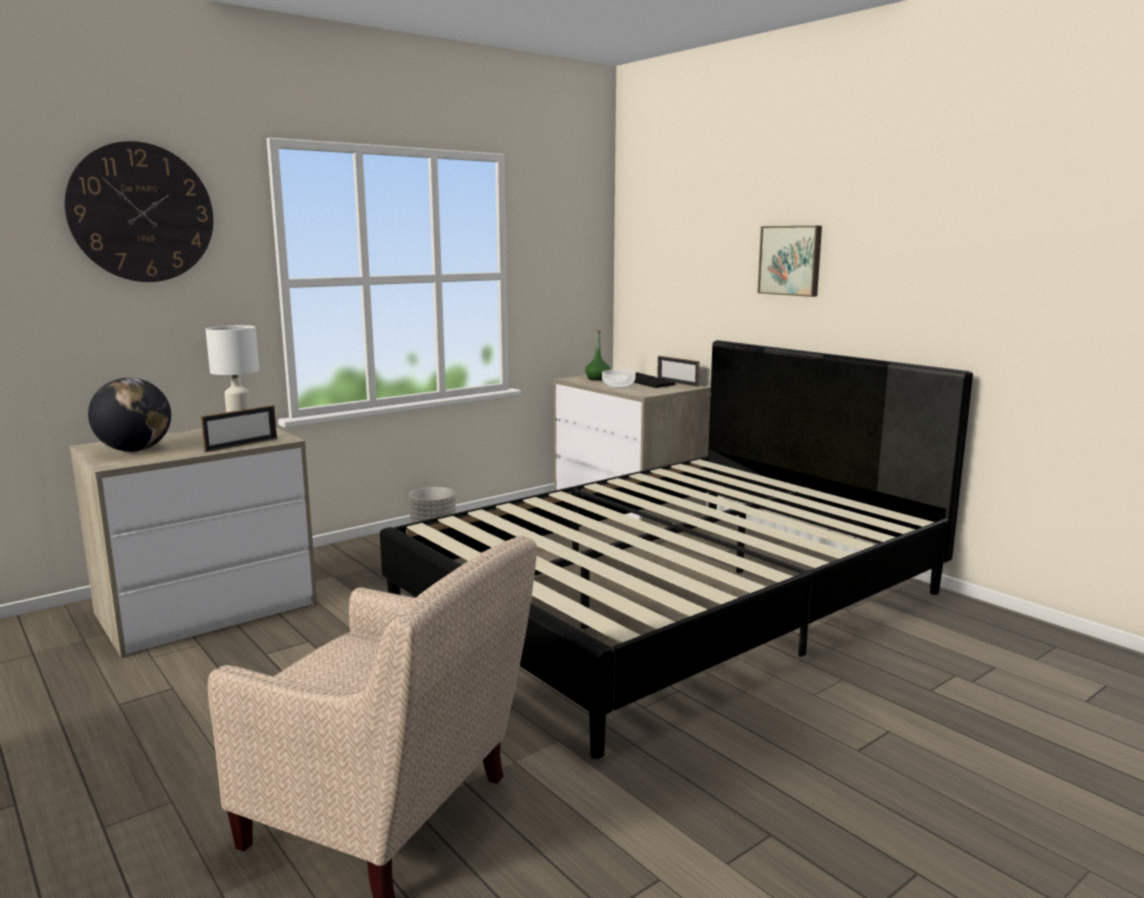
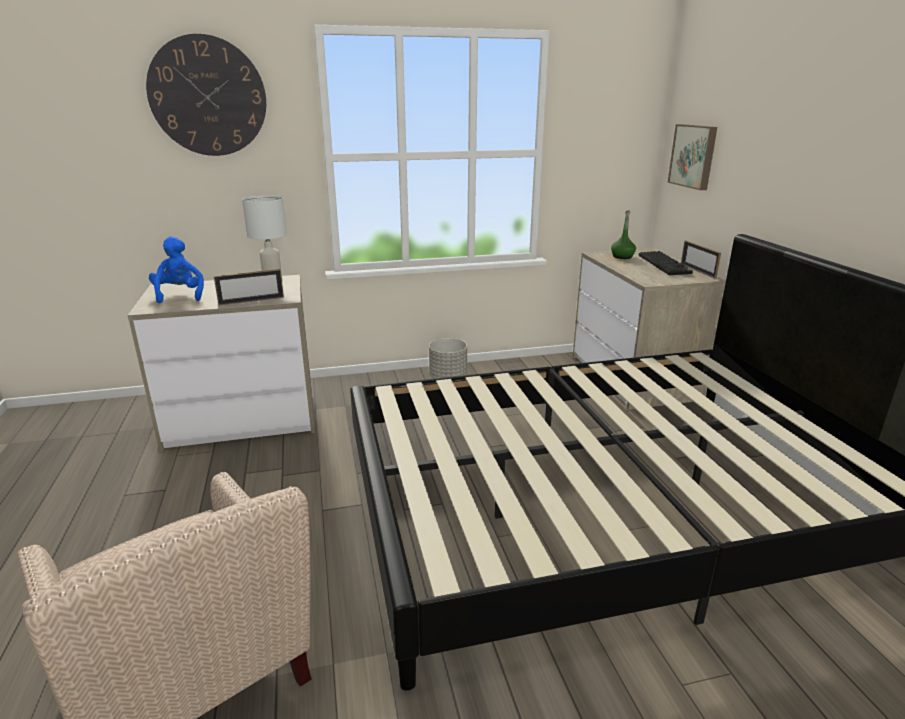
camera: 25 degrees right, 10 degrees up
globe [88,378,171,452] -> blue plush toy [149,236,204,303]
bowl [602,370,636,388] -> none
picture [757,226,822,297] -> picture moved to [668,124,717,190]

